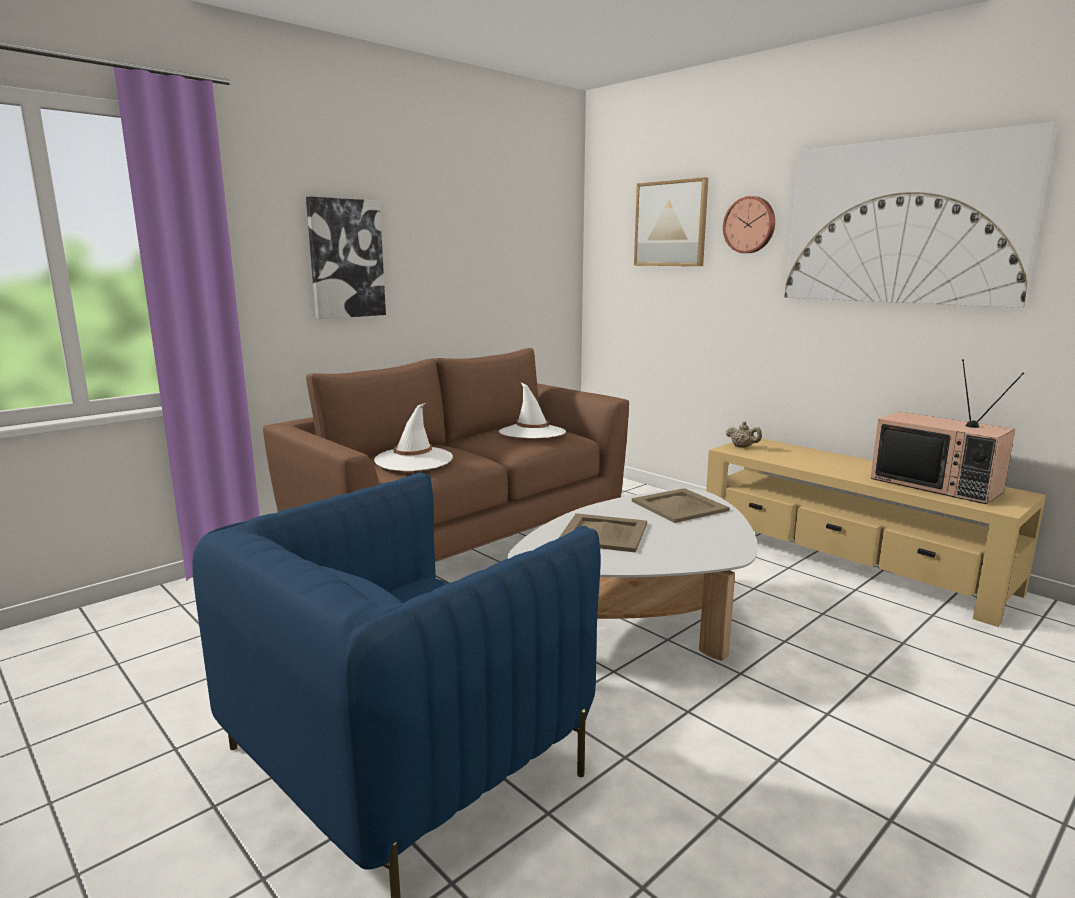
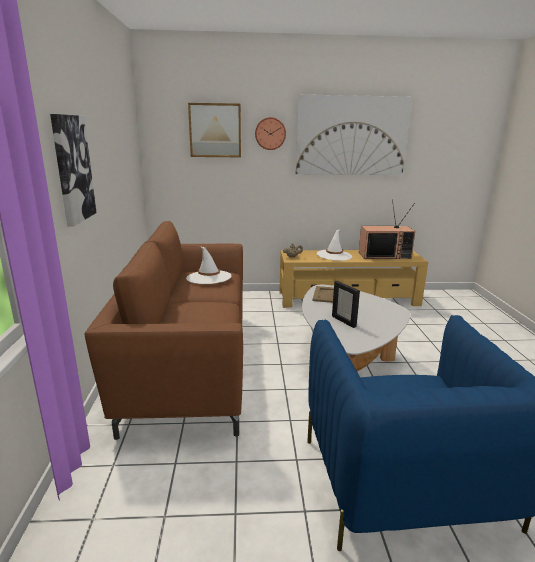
camera: 50 degrees left, 5 degrees up
white hat [374,403,453,471] -> white hat moved to [317,229,352,261]
beige tray [559,513,647,553] -> picture frame [332,281,360,328]

